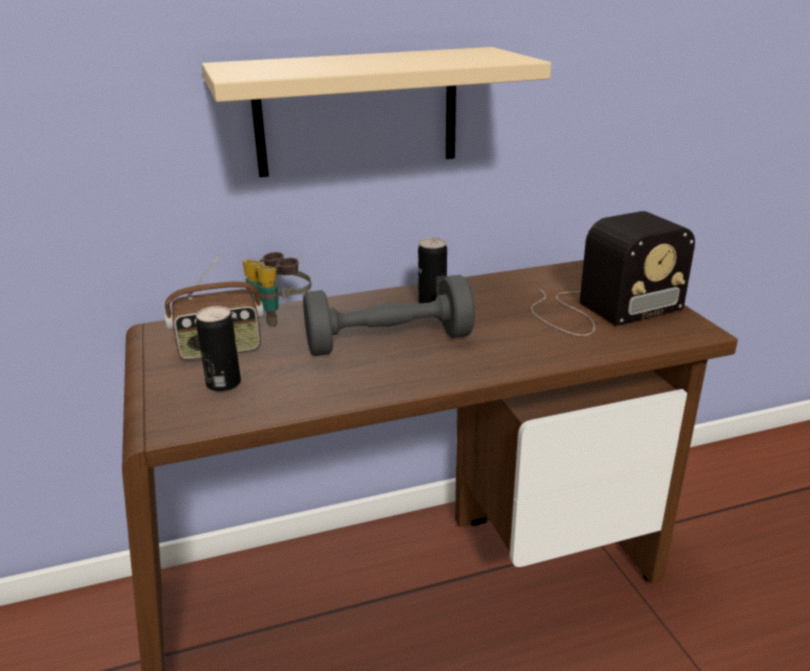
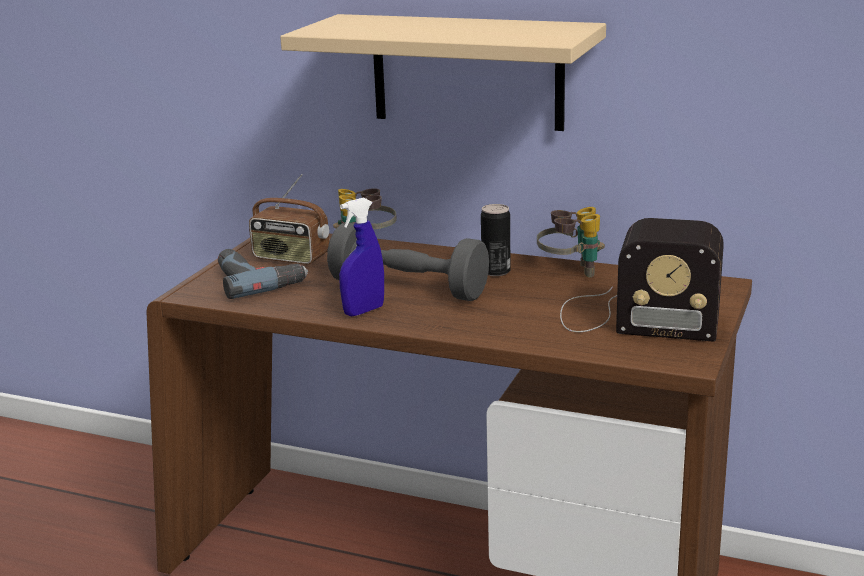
camera: 40 degrees right, 5 degrees down
can [196,306,241,392] -> power drill [218,249,308,299]
none -> blue spray bottle [339,198,384,316]
none -> binoculars [537,207,605,277]

